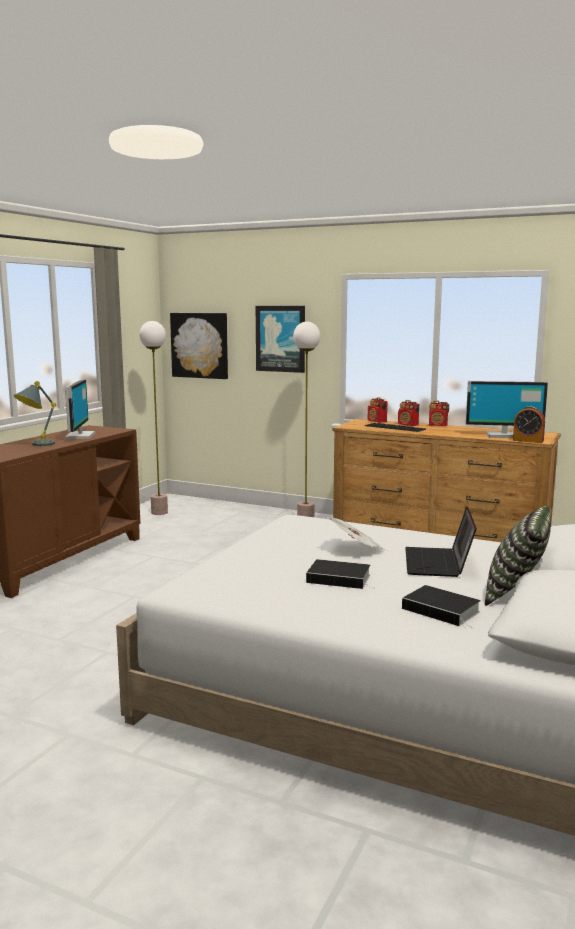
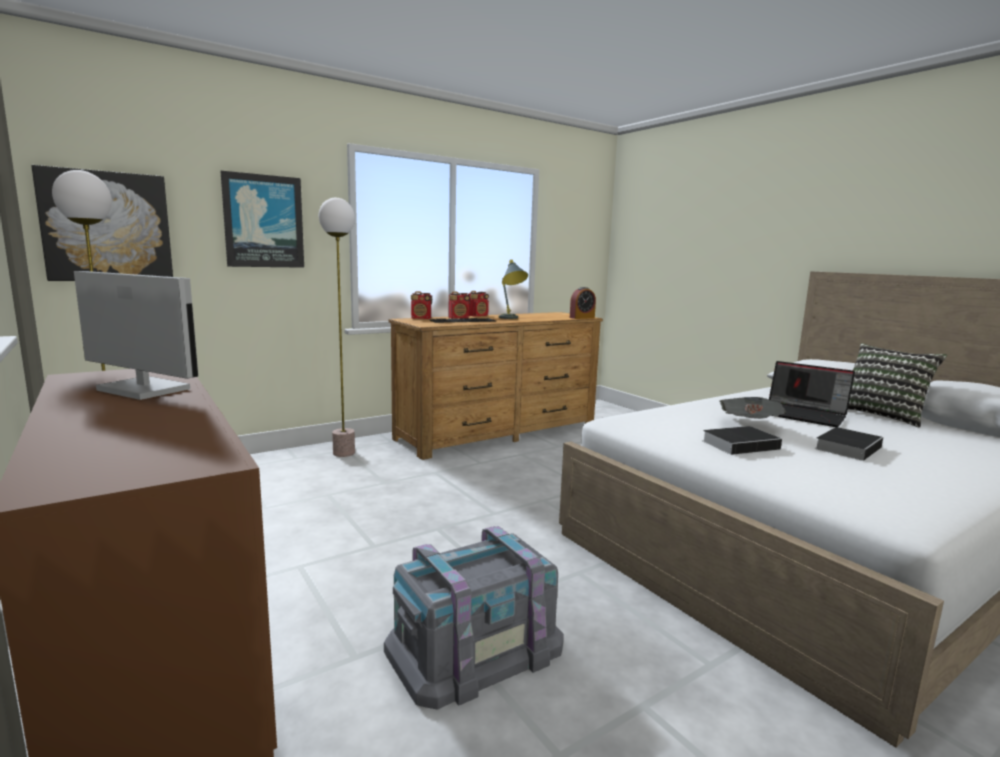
camera: 60 degrees left, 0 degrees up
grey table lamp [14,381,56,446] -> grey table lamp moved to [499,260,528,319]
book [402,585,481,629] -> book moved to [702,426,786,455]
monitor [466,381,548,438] -> none
none -> grey storage box [384,526,564,710]

